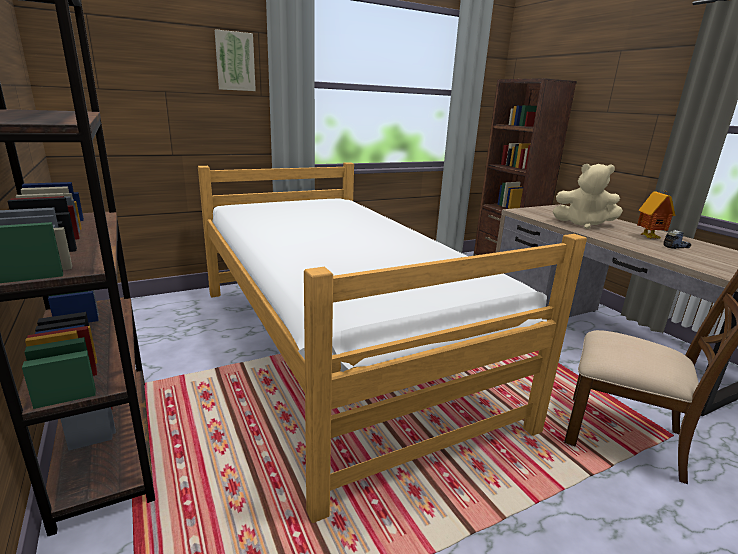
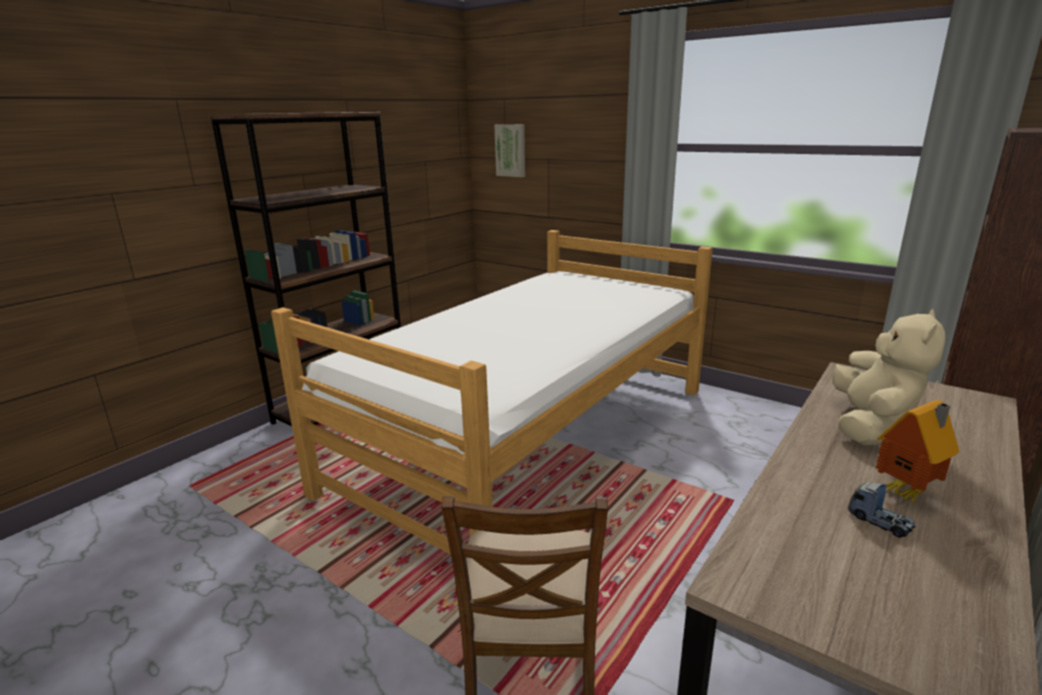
camera: 65 degrees right, 0 degrees up
picture [215,29,256,91] -> picture moved to [494,124,525,177]
beige plush toy [552,164,623,229] -> beige plush toy turned 150 degrees counterclockwise [832,309,945,445]

